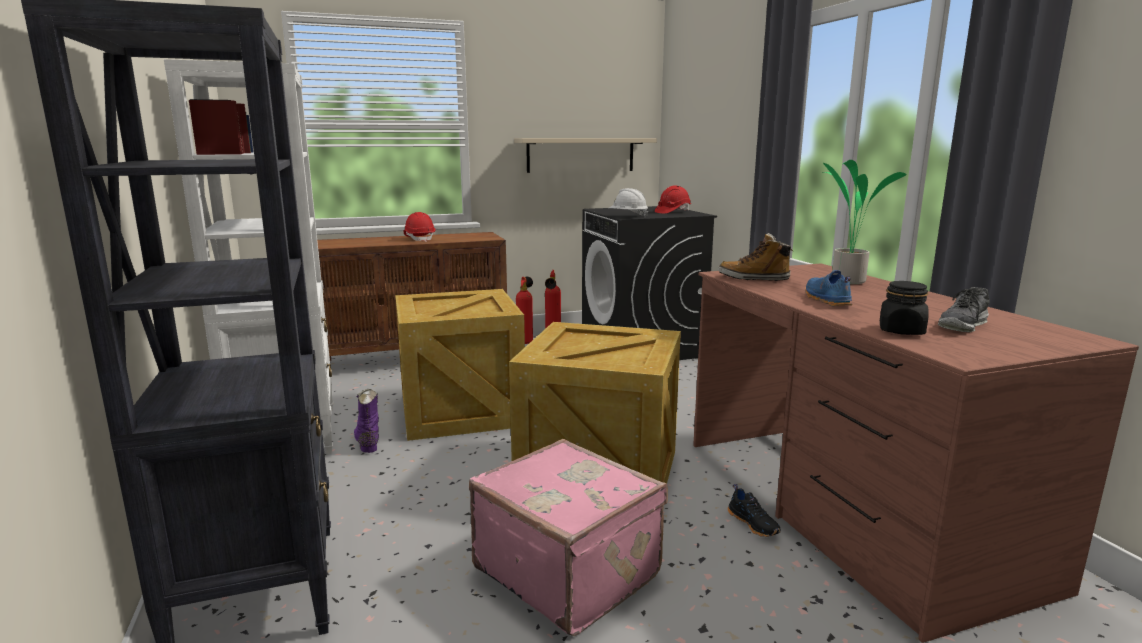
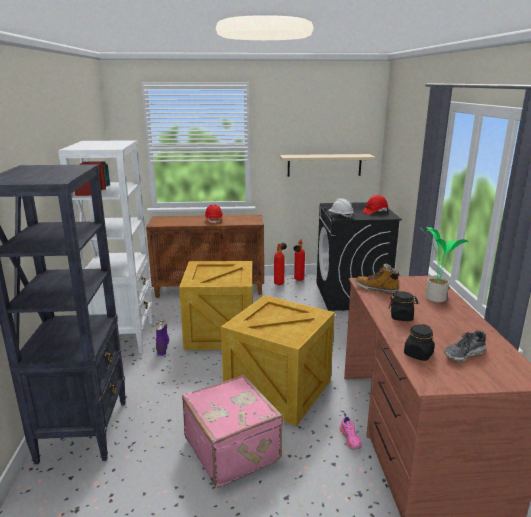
camera: 15 degrees right, 5 degrees up
black shoe [728,484,781,537] -> pink shoe [340,413,362,450]
blue shoe [805,270,853,306] -> black jar [389,291,418,321]

